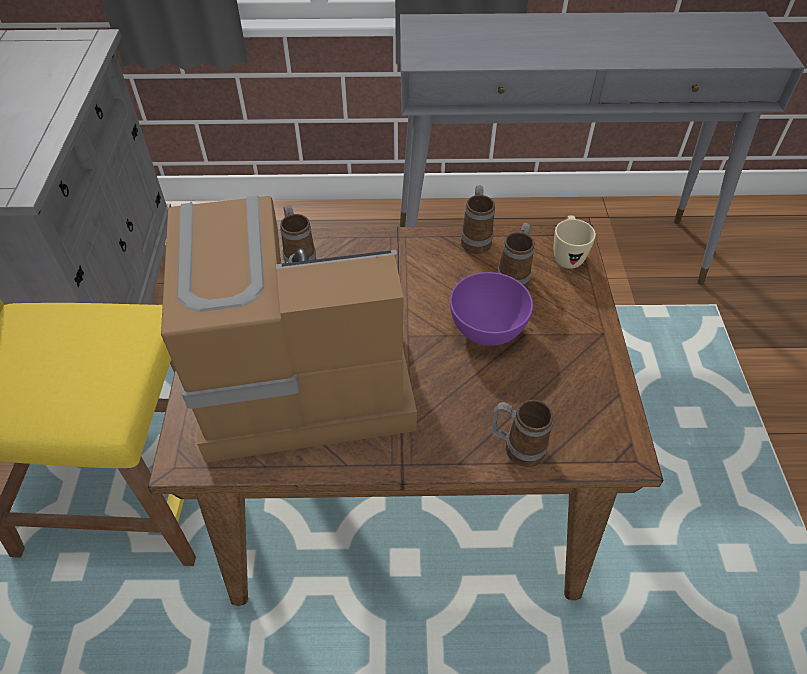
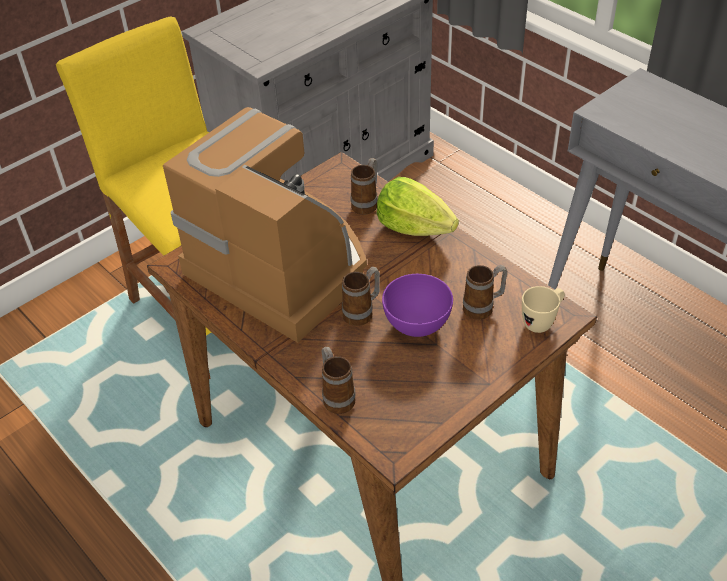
camera: 50 degrees right, 5 degrees down
mug [461,185,495,254] -> mug moved to [342,267,380,326]
none -> lettuce [377,177,459,236]

